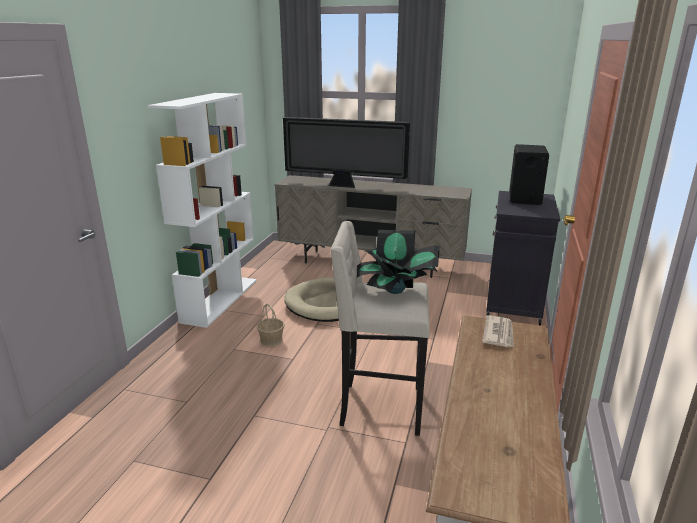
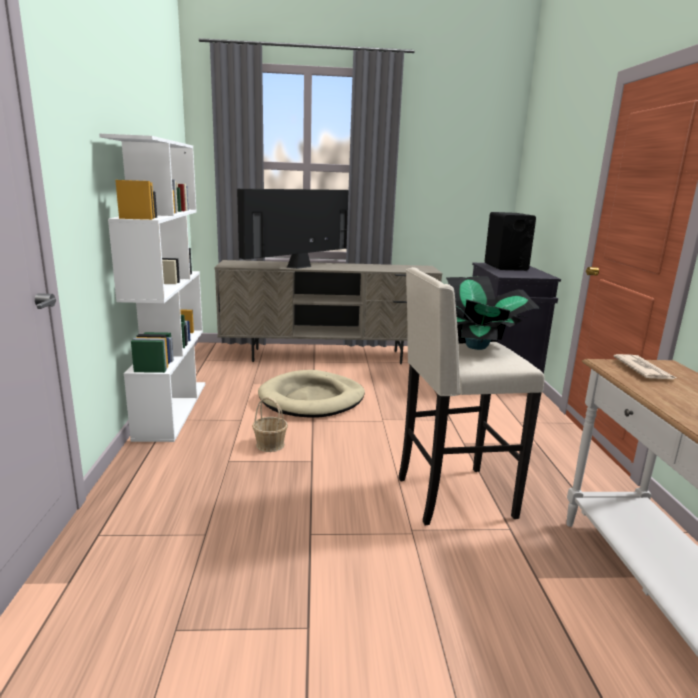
camera: 20 degrees left, 5 degrees down
television [283,117,410,188] -> television turned 135 degrees clockwise [237,189,349,269]

